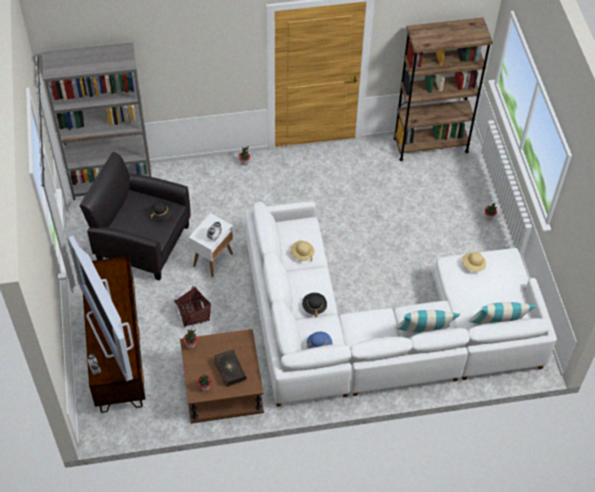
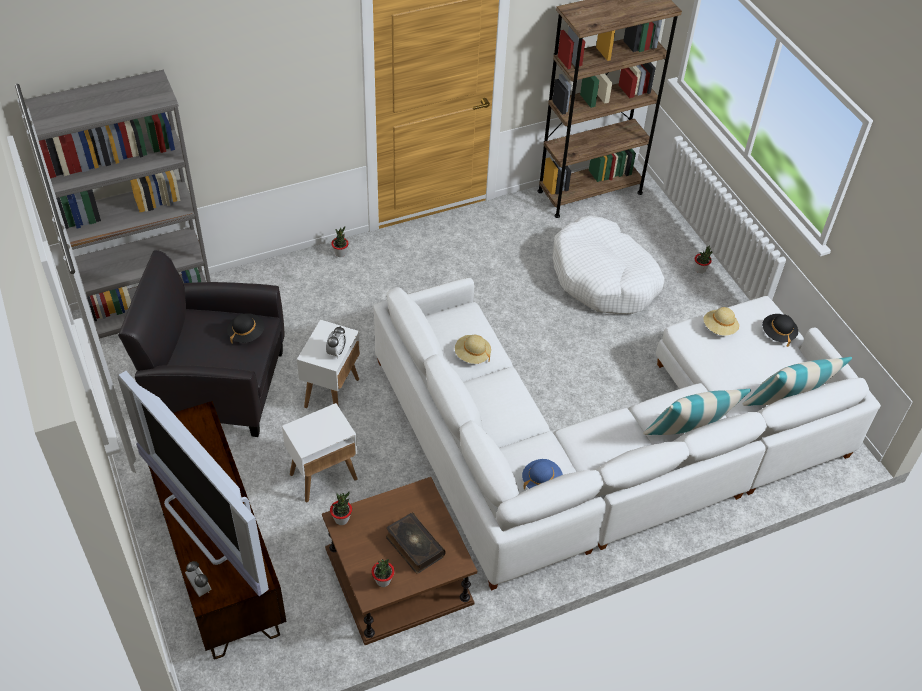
camera: 15 degrees left, 5 degrees down
basket [174,286,211,327] -> white side table [282,403,357,502]
black hat [302,293,327,318] -> black hat moved to [762,314,798,347]
none -> white dog bed [553,216,664,314]

